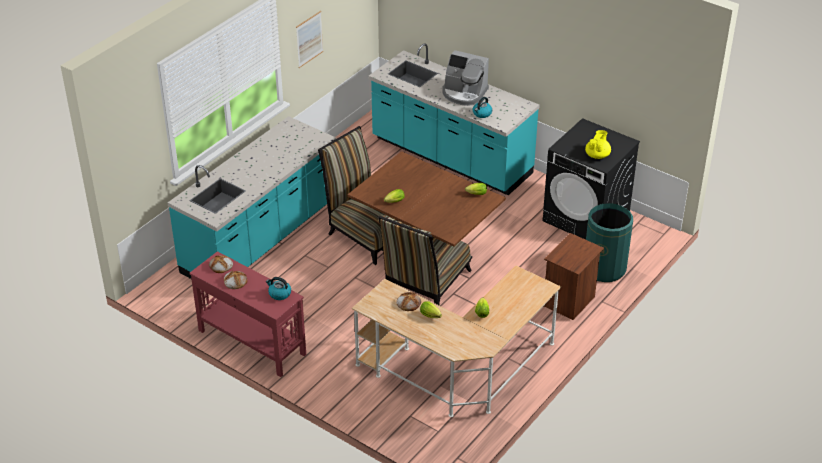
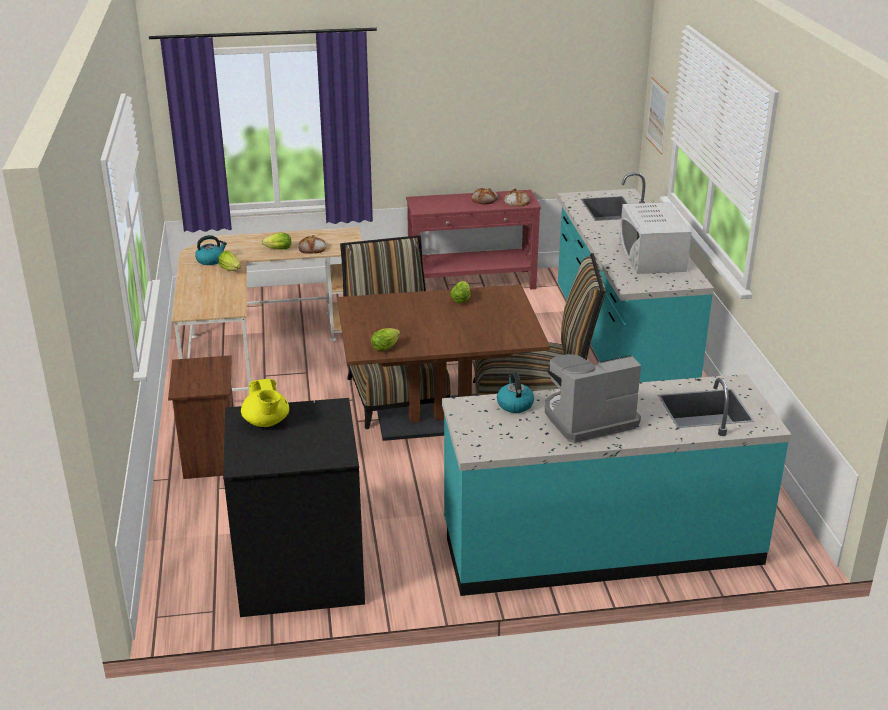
camera: 135 degrees right, 10 degrees down
kettle [266,277,291,300] -> kettle moved to [195,235,227,265]
picture [296,11,323,68] -> picture moved to [646,77,669,154]
green trash can [586,203,633,282] -> none
none -> white microwave [619,202,692,274]

